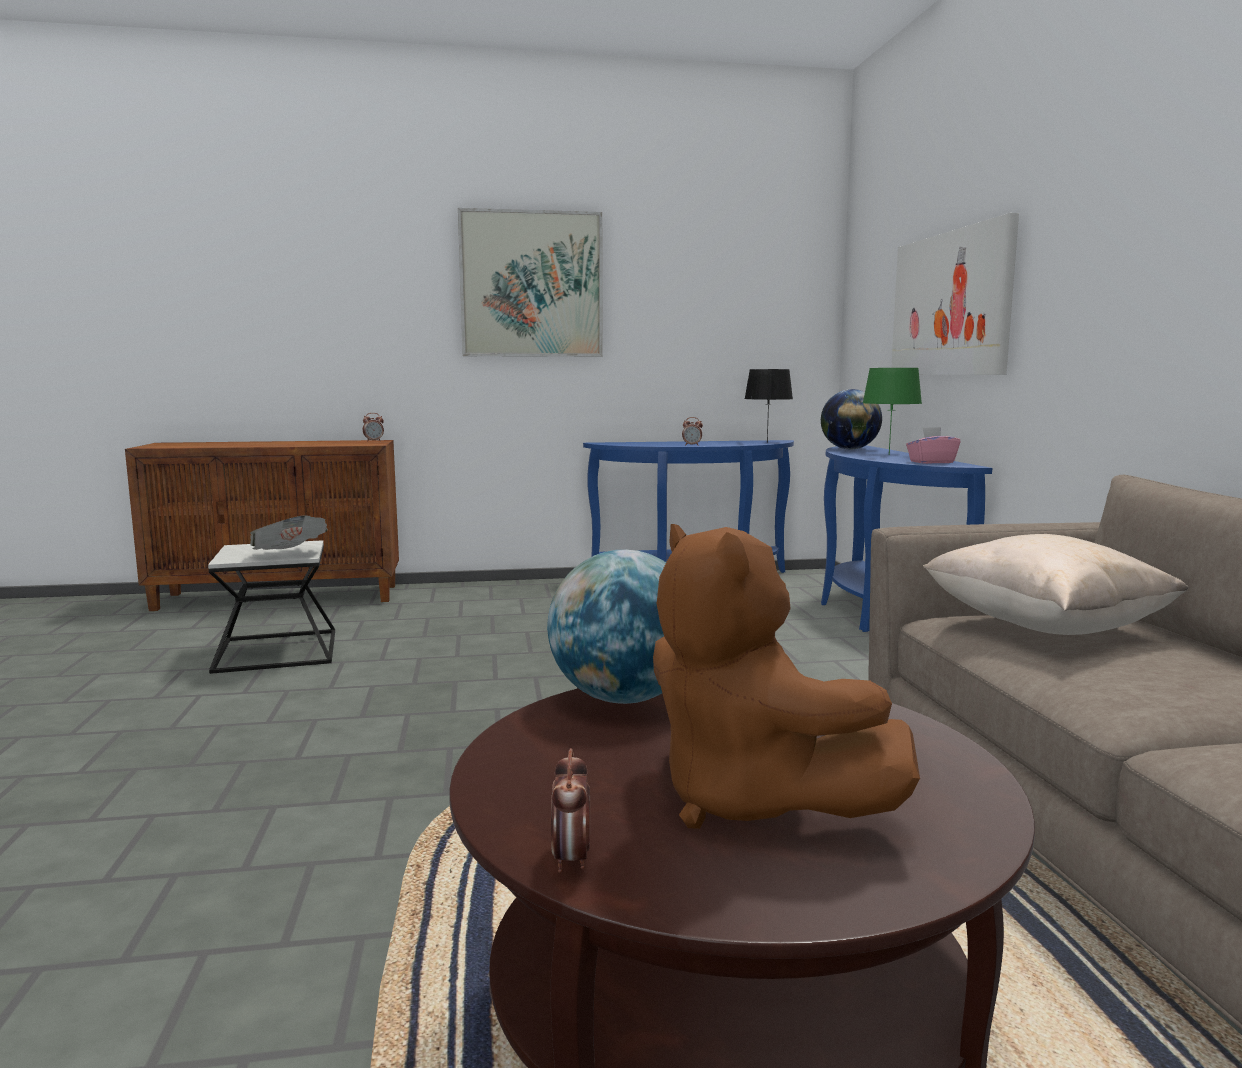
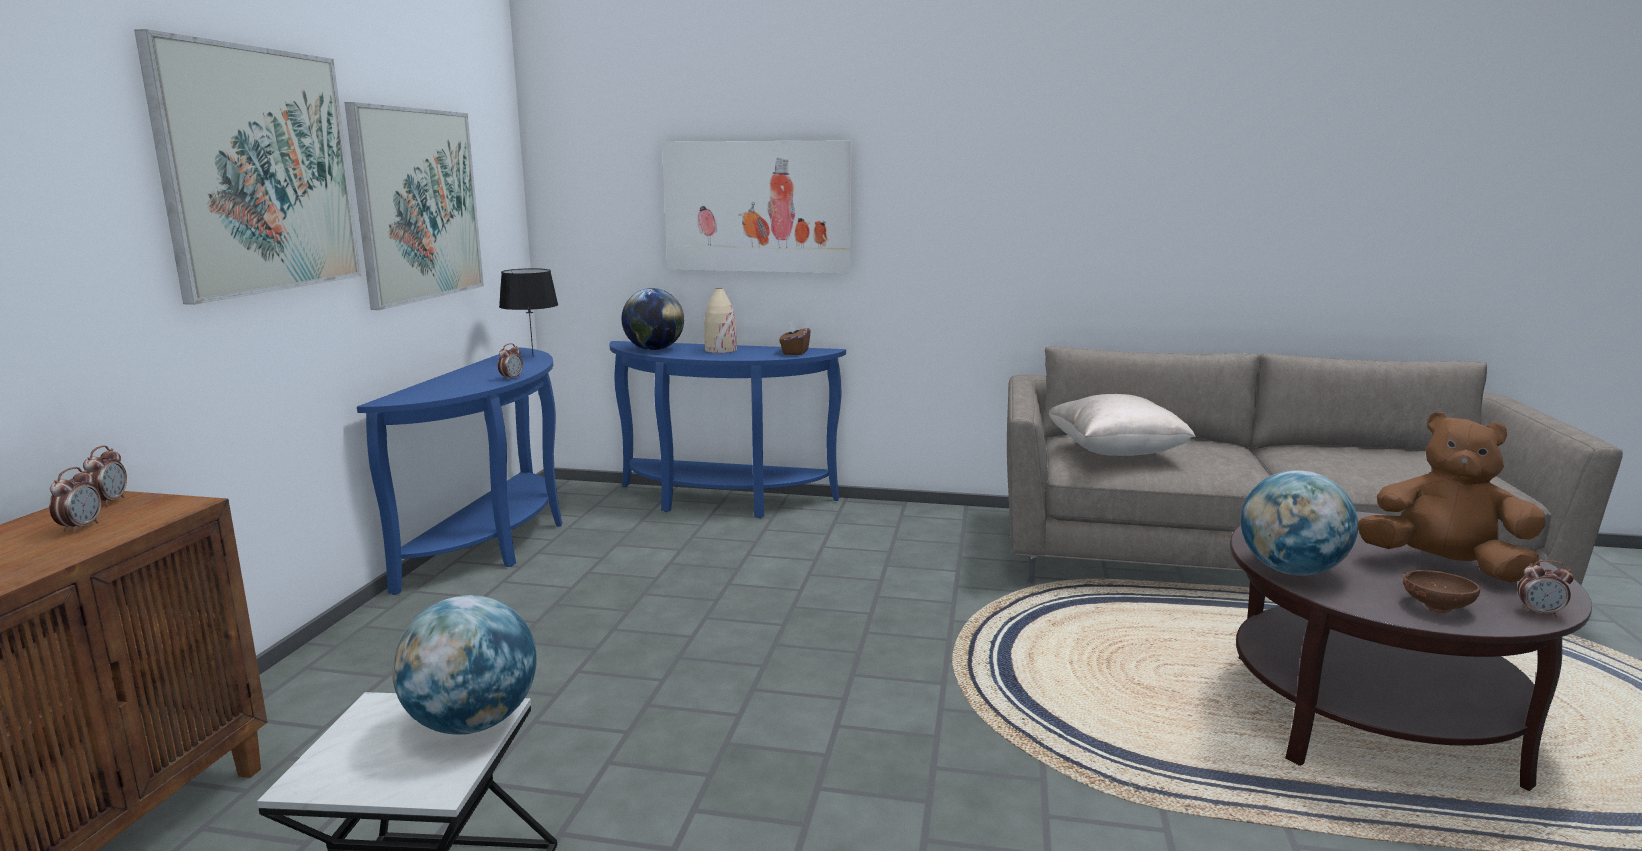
camera: 70 degrees left, 5 degrees up
newspaper [250,515,328,550] -> globe [392,595,537,735]
brown plush toy [653,524,920,829] -> brown plush toy turned 135 degrees counterclockwise [1358,412,1546,583]
green table lamp [863,368,922,455] -> beige vase [704,288,737,353]
pink tissue box [906,427,961,464] -> brown tissue box [779,321,811,355]
none -> alarm clock [49,467,102,533]
none -> picture [345,102,484,310]
none -> brown bowl [1403,570,1480,613]

